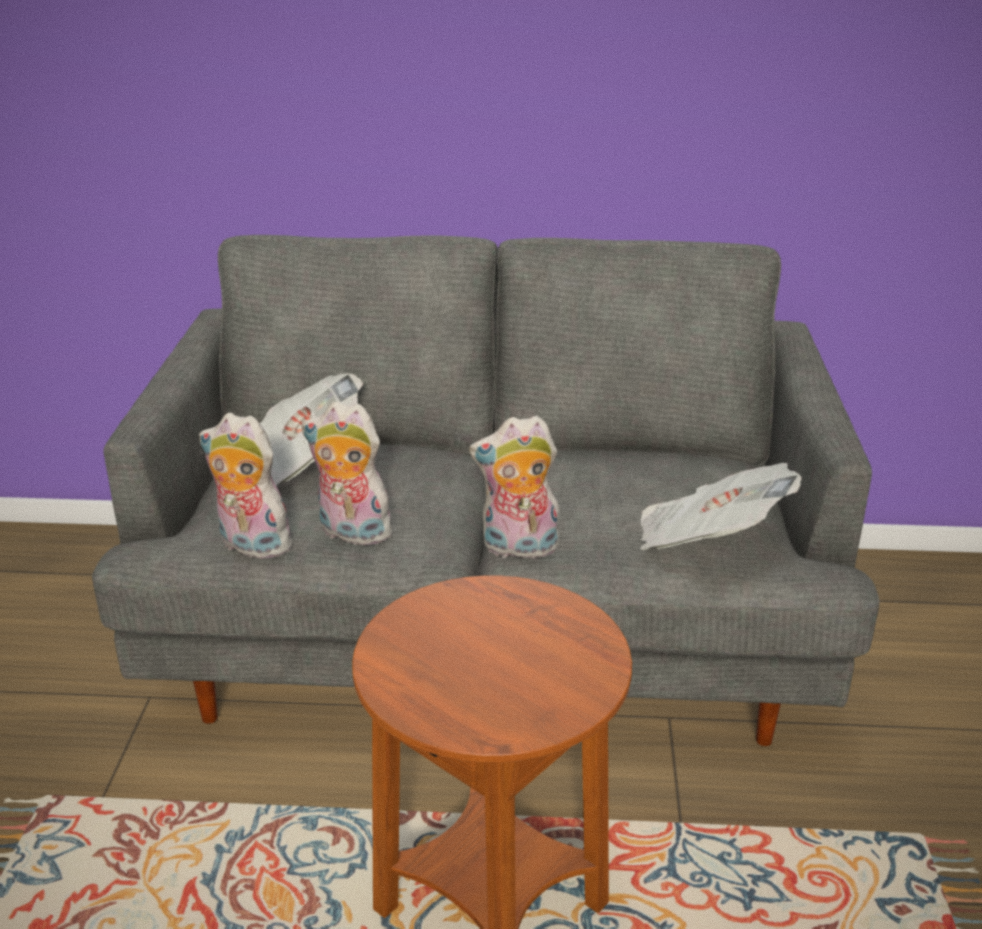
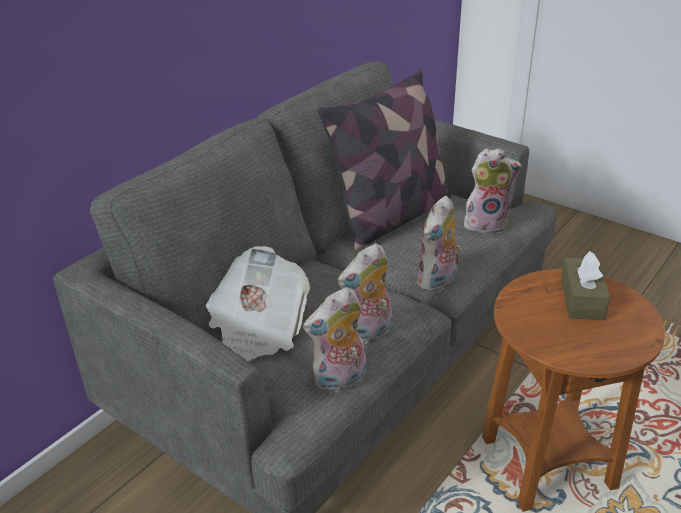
camera: 55 degrees left, 5 degrees up
newspaper [640,463,801,550] -> plush toy [464,148,522,234]
none -> pillow [318,70,451,251]
none -> brown tissue box [561,251,610,320]

